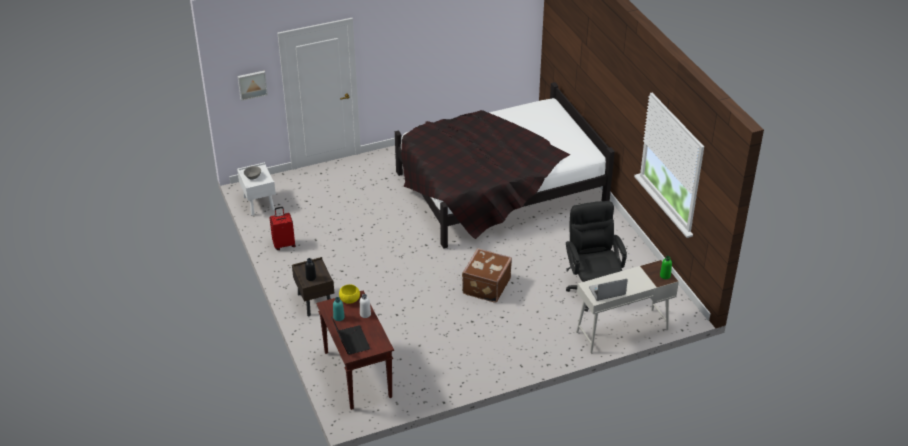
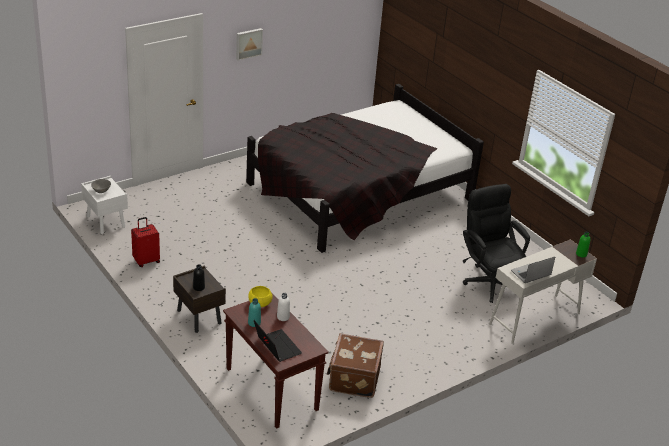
camera: 15 degrees left, 5 degrees down
picture [238,71,268,101] -> picture moved to [236,28,263,61]
brown suitcase [462,248,512,303] -> brown suitcase moved to [327,333,384,398]

